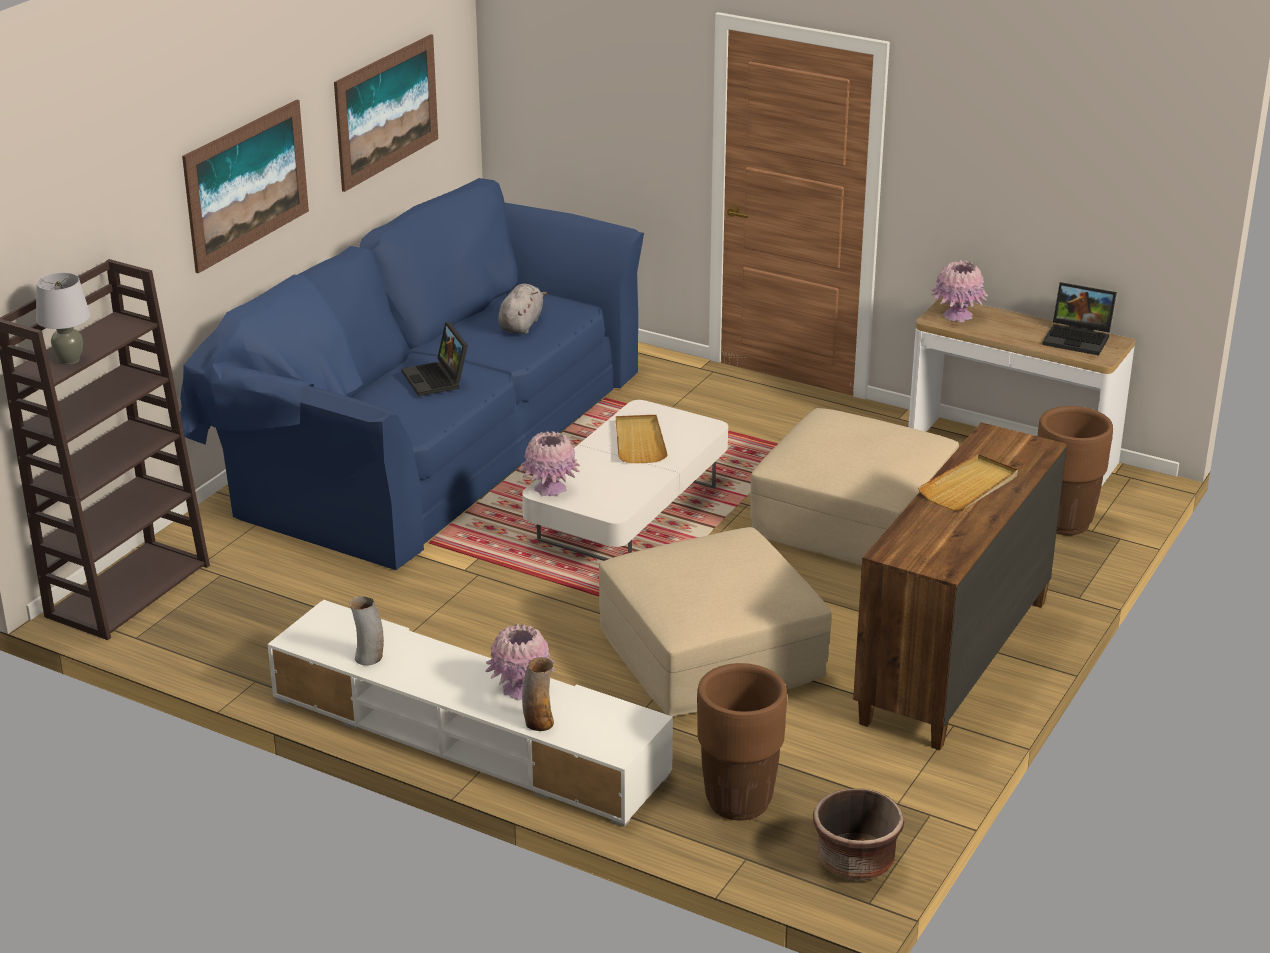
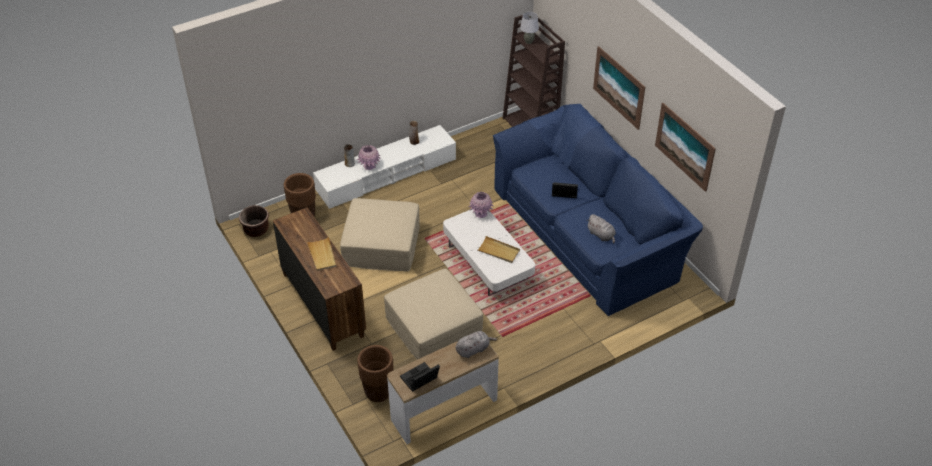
camera: 120 degrees right, 15 degrees up
pink vase [931,260,988,322] -> grey plush toy [456,331,497,358]

